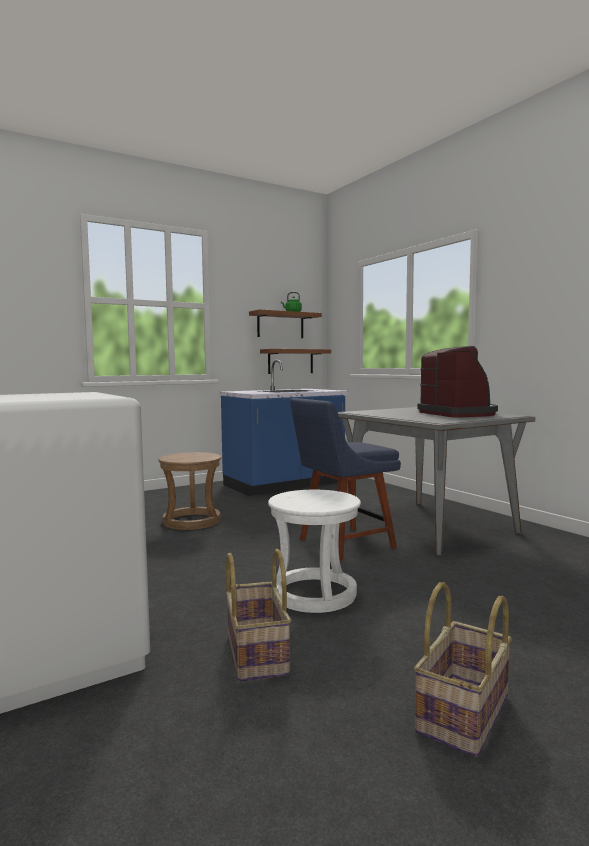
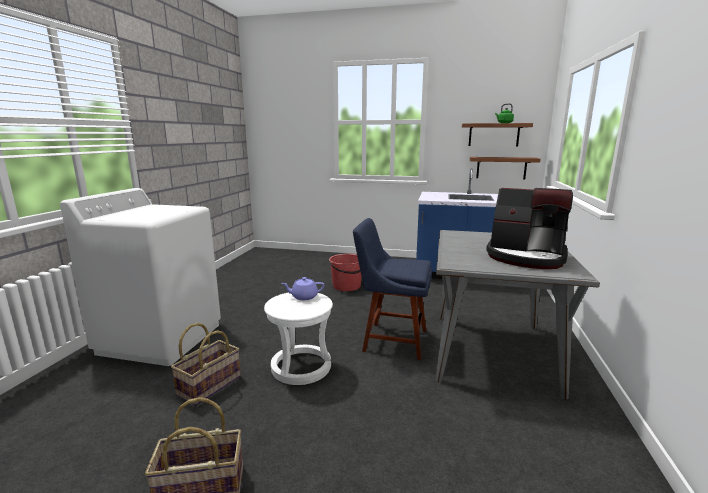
camera: 45 degrees right, 10 degrees up
brown stool [158,452,221,530] -> red bucket [329,254,362,291]
coffee machine [418,346,498,418] -> coffee machine turned 90 degrees clockwise [486,188,573,269]
none -> purple teapot [282,277,324,300]

